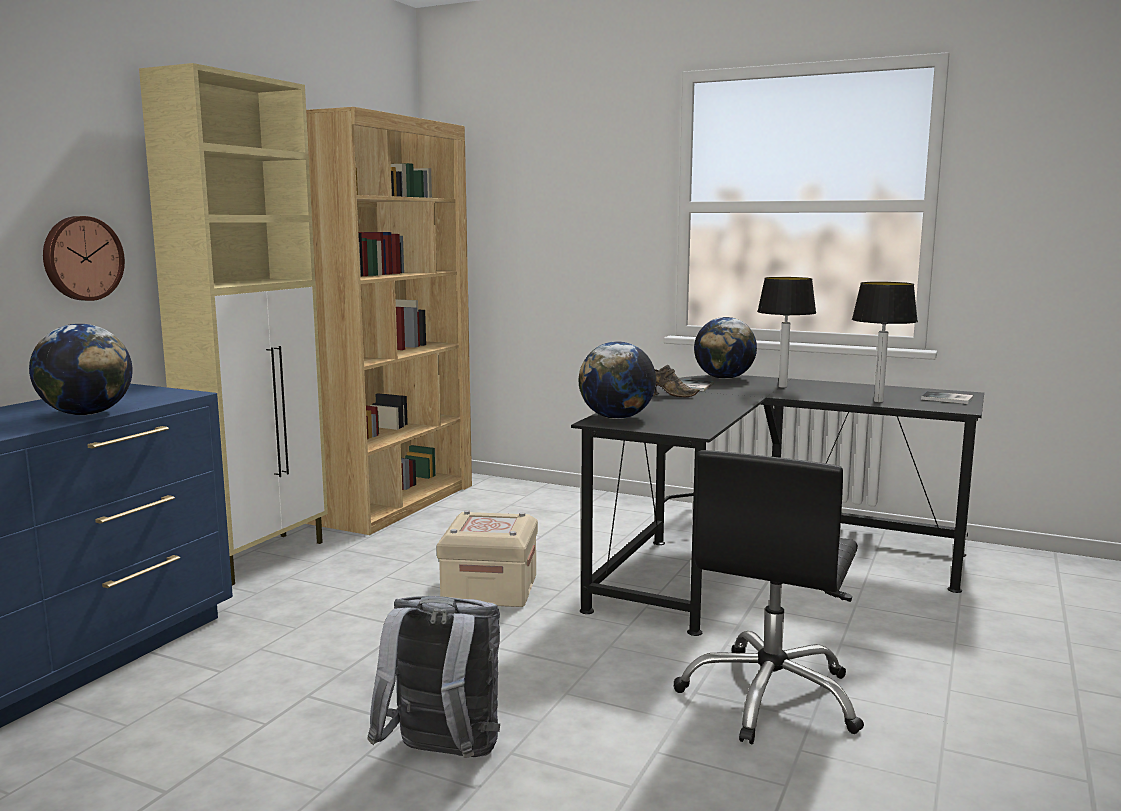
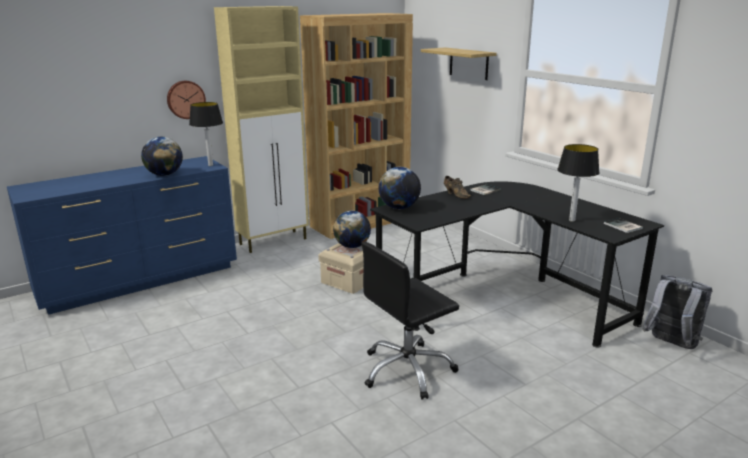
camera: 30 degrees right, 10 degrees up
grey backpack [367,596,500,758] -> grey backpack moved to [642,275,712,349]
globe [694,317,757,379] -> globe moved to [333,211,371,248]
table lamp [757,277,816,388] -> table lamp moved to [189,102,223,166]
none -> shelf [421,47,497,80]

